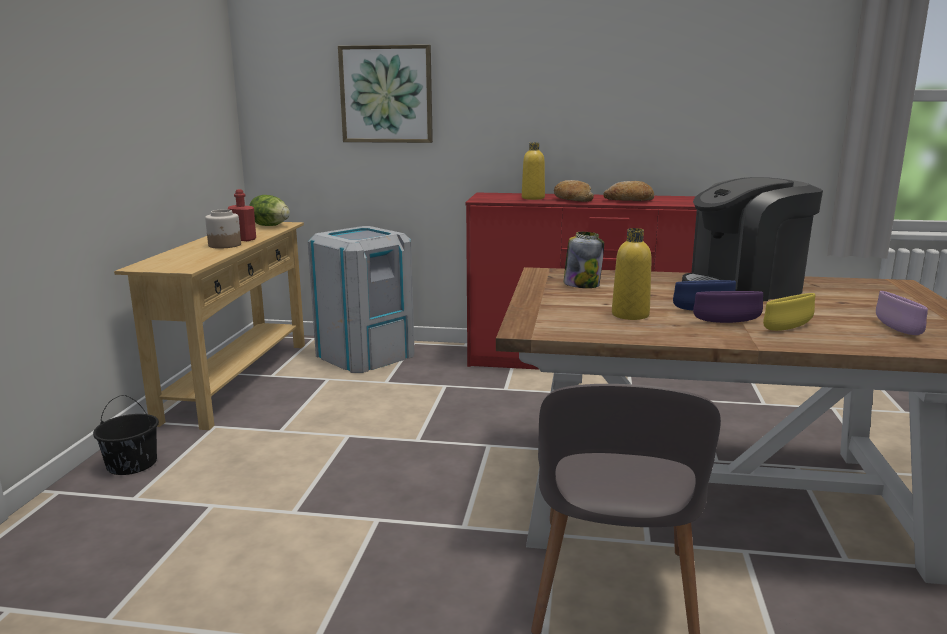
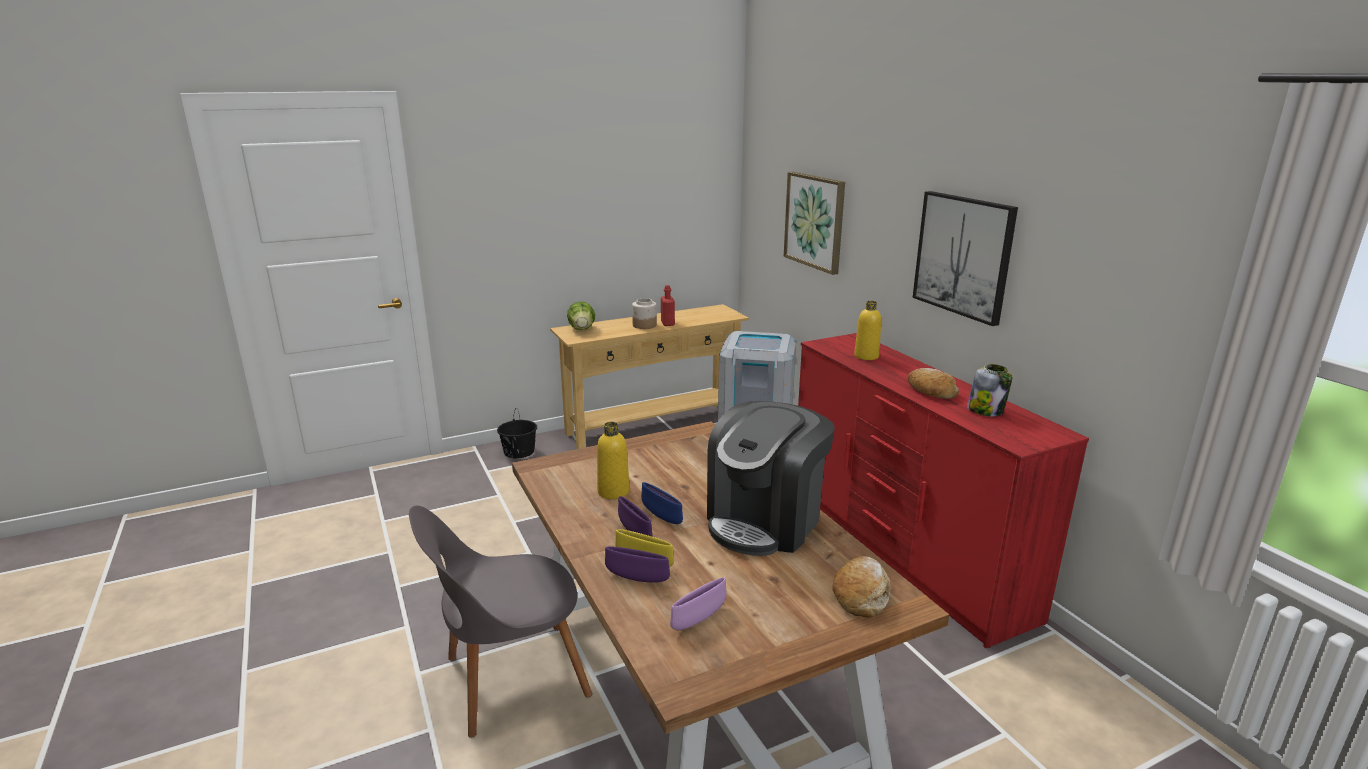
camera: 55 degrees right, 5 degrees up
lettuce [249,195,290,226] -> lettuce moved to [567,301,595,330]
bread [554,180,594,202] -> bread moved to [832,556,890,618]
jar [564,232,604,288] -> jar moved to [967,364,1013,416]
coffee machine [682,177,823,301] -> coffee machine turned 90 degrees counterclockwise [707,401,835,556]
none -> purple bowl [605,546,670,583]
none -> picture [913,191,1018,326]

